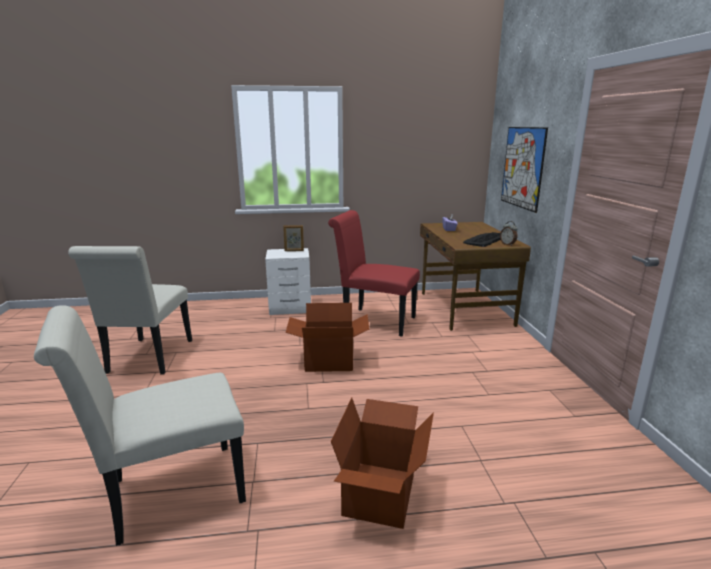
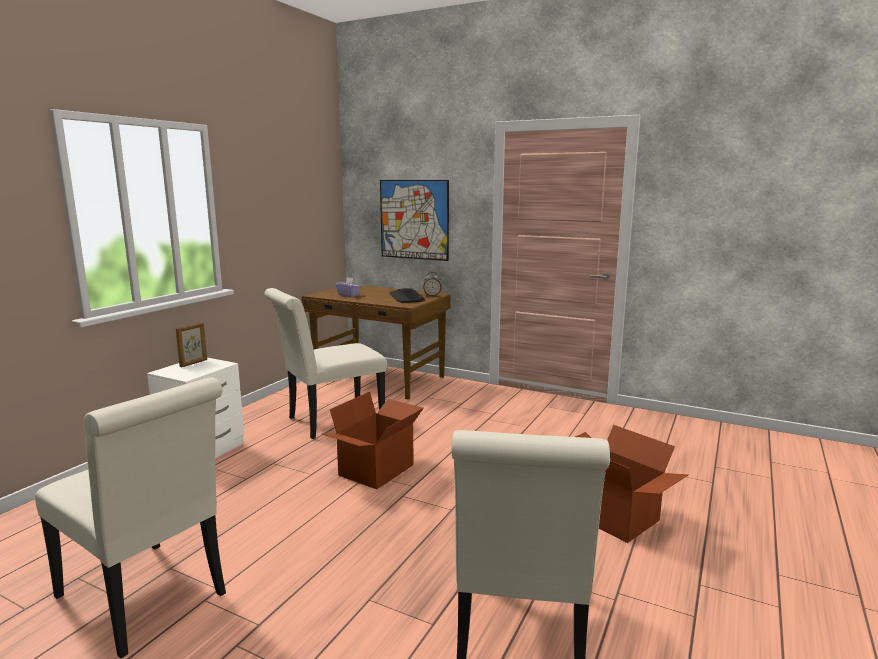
camera: 55 degrees left, 5 degrees down
red chair [328,210,420,336] -> white chair [264,288,387,439]

